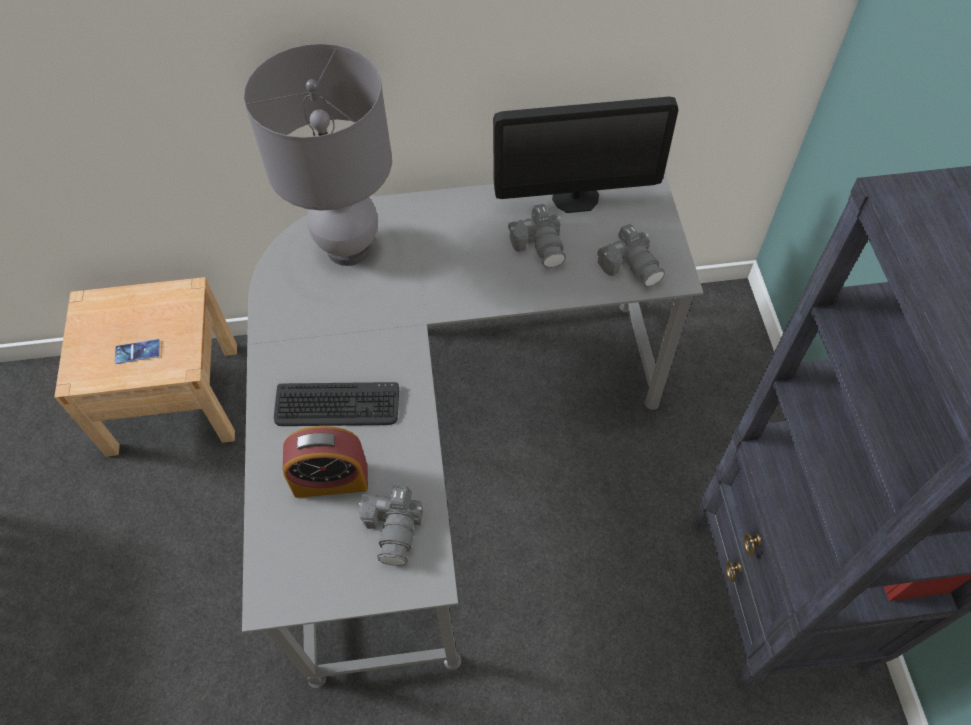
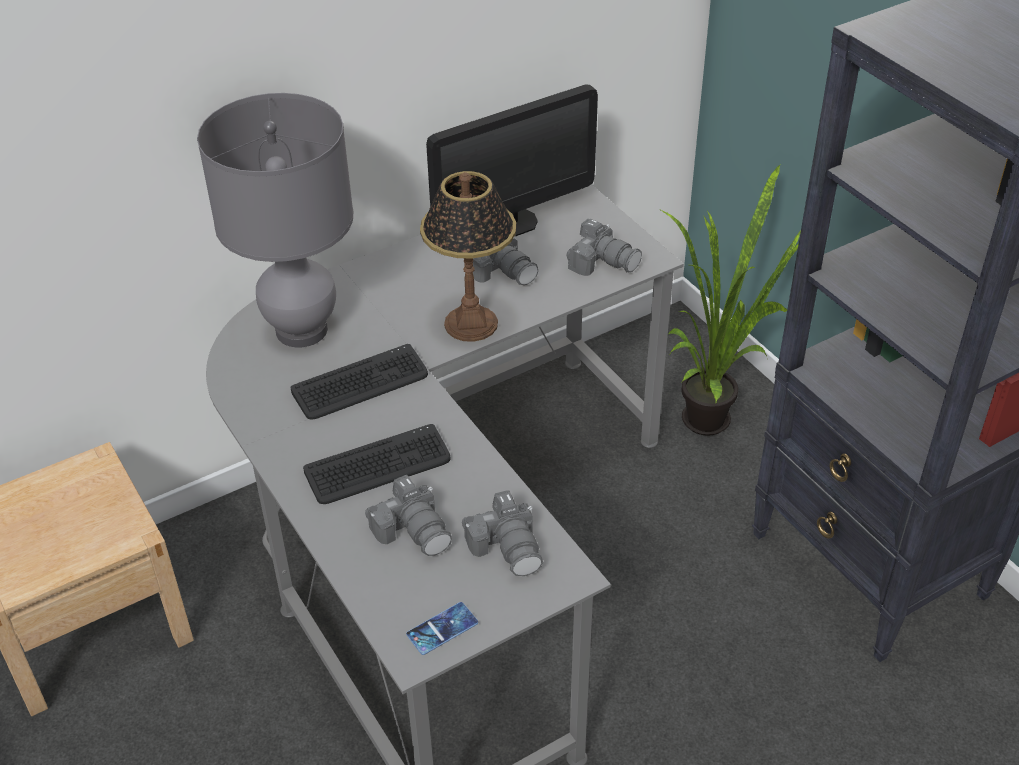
camera: 25 degrees left, 15 degrees down
phone [115,339,160,364] -> phone moved to [406,602,478,655]
alarm clock [283,426,368,498] -> camera [365,475,452,556]
none -> keyboard [291,344,428,420]
none -> table lamp [420,171,516,342]
none -> potted plant [661,164,801,436]

